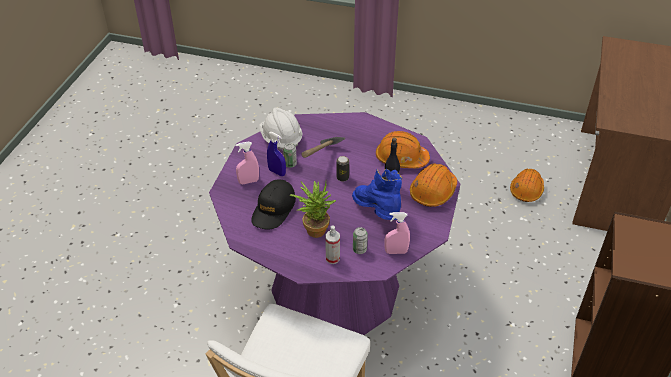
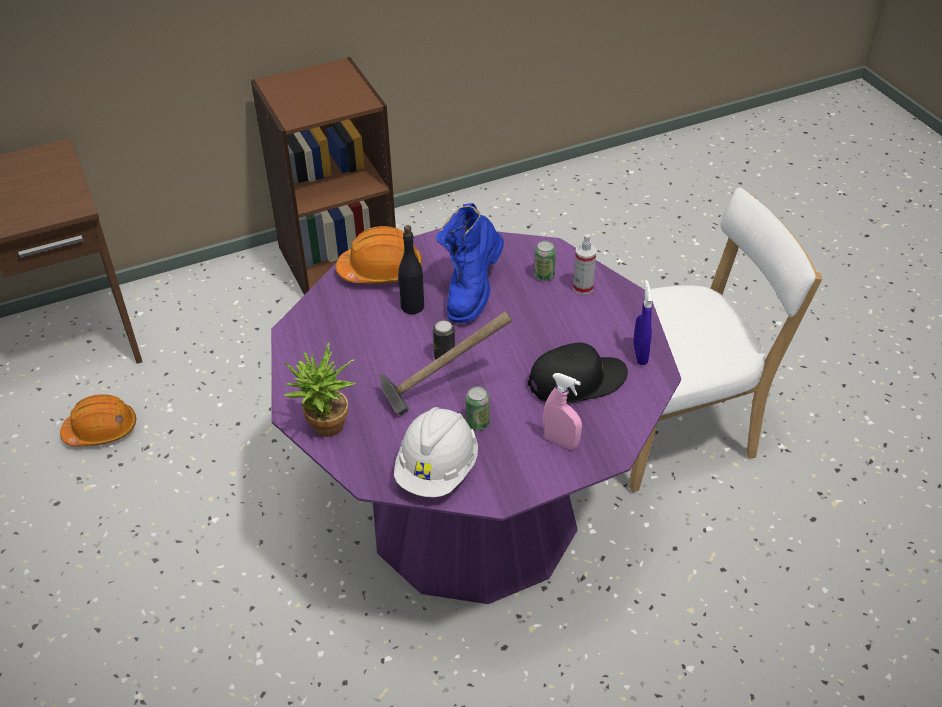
camera: 130 degrees left, 0 degrees up
blue spray bottle [267,132,286,176] -> blue spray bottle moved to [633,280,653,365]
potted plant [290,181,336,238] -> potted plant moved to [284,342,356,437]
orange hard hat [376,131,430,168] -> none
pink spray bottle [384,212,410,254] -> none

